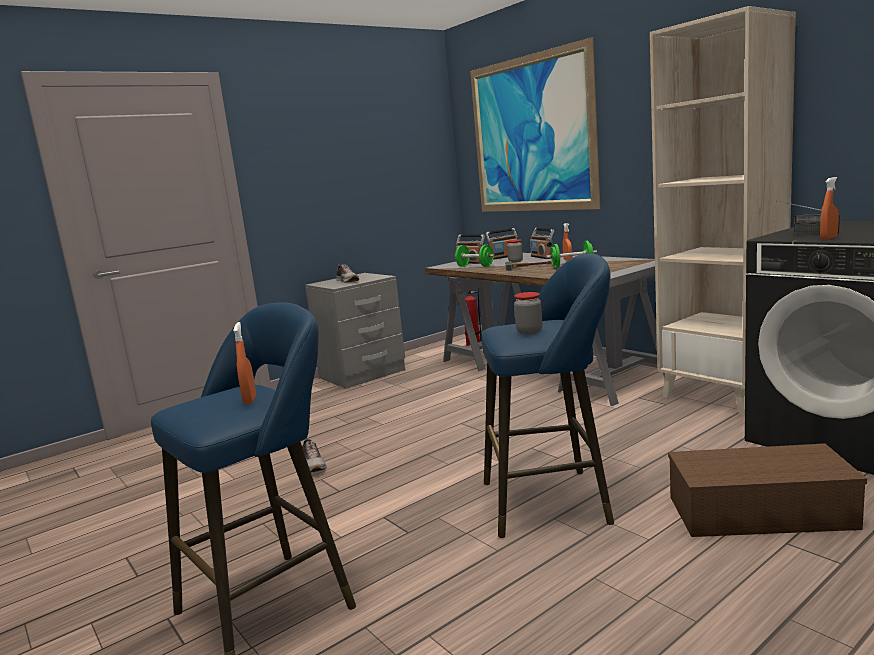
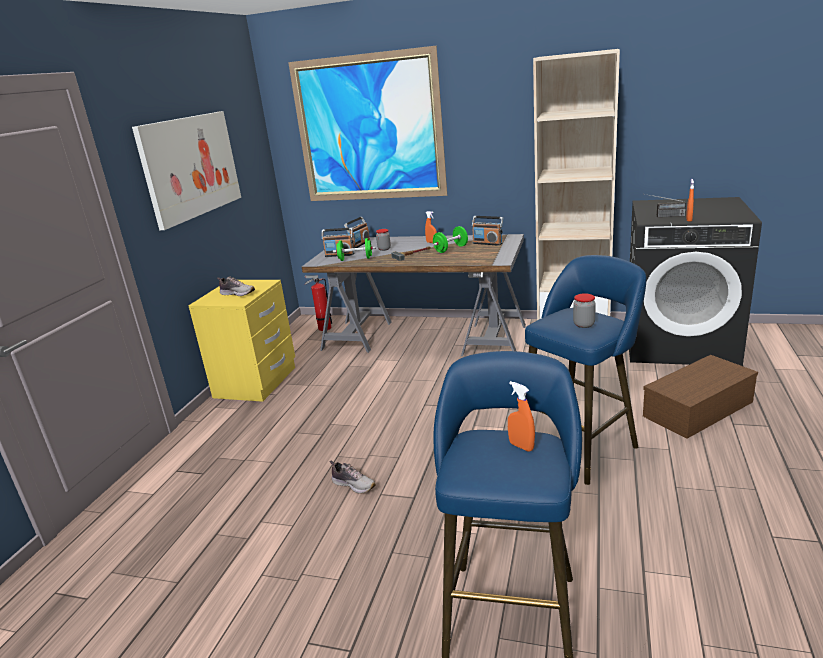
camera: 35 degrees left, 10 degrees up
grey nightstand [305,273,405,389] -> yellow nightstand [188,280,295,402]
radio [530,228,554,259] -> radio moved to [472,216,504,246]
none -> picture [132,111,241,230]

